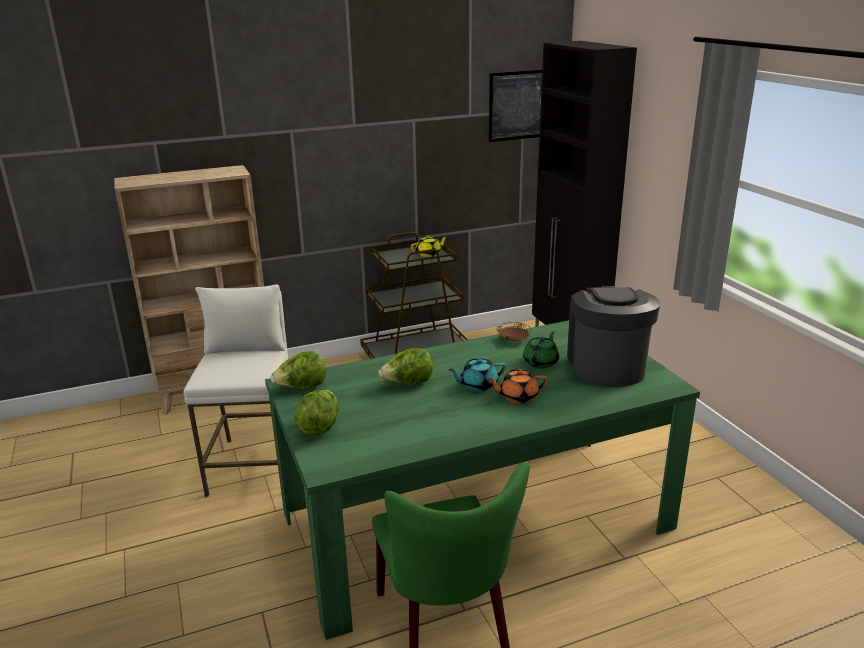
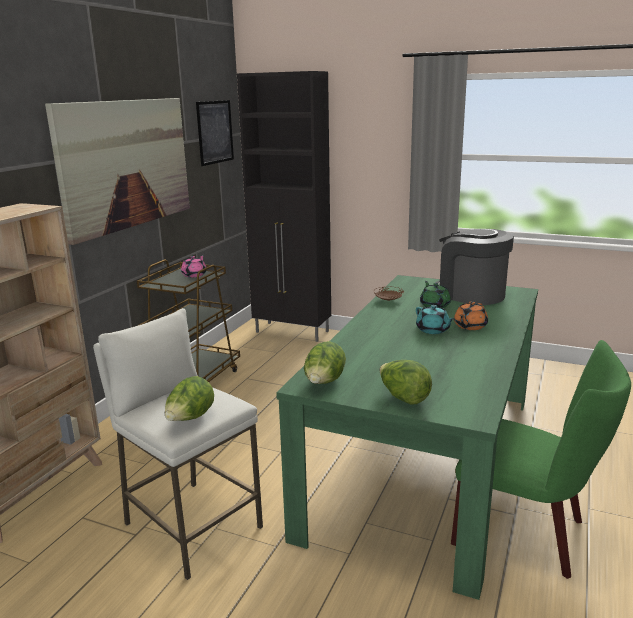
camera: 45 degrees left, 5 degrees down
lettuce [378,348,433,385] -> lettuce moved to [165,376,214,421]
yellow teapot [411,235,448,257] -> pink teapot [181,255,206,277]
turquoise teapot [448,358,506,391] -> turquoise teapot turned 60 degrees counterclockwise [416,305,454,334]
none -> picture [45,98,190,245]

